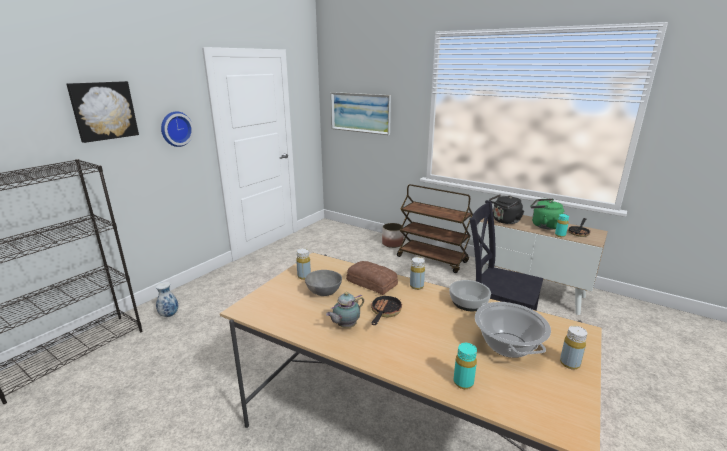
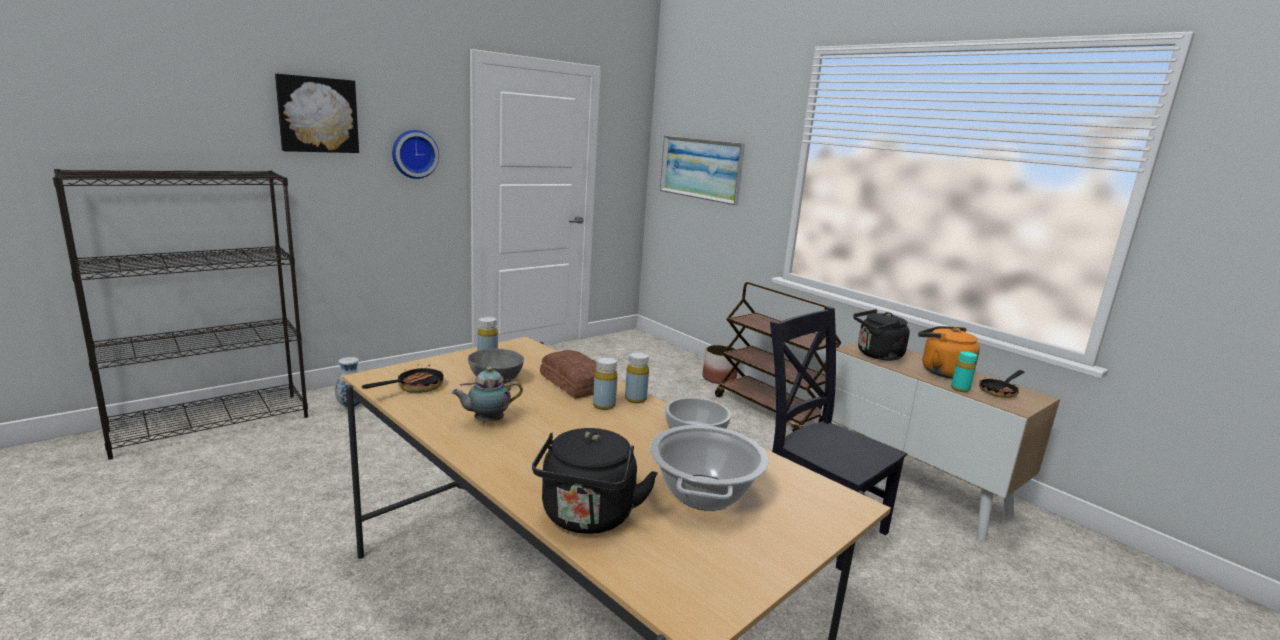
camera: 15 degrees right, 5 degrees down
frying pan [371,293,402,325] -> frying pan moved to [362,359,444,393]
turquoise bottle [454,343,477,389] -> black kettle [532,428,658,534]
green kettle [531,199,564,230] -> orange kettle [918,326,980,379]
yellow bottle [560,326,587,370] -> yellow bottle moved to [593,357,618,410]

